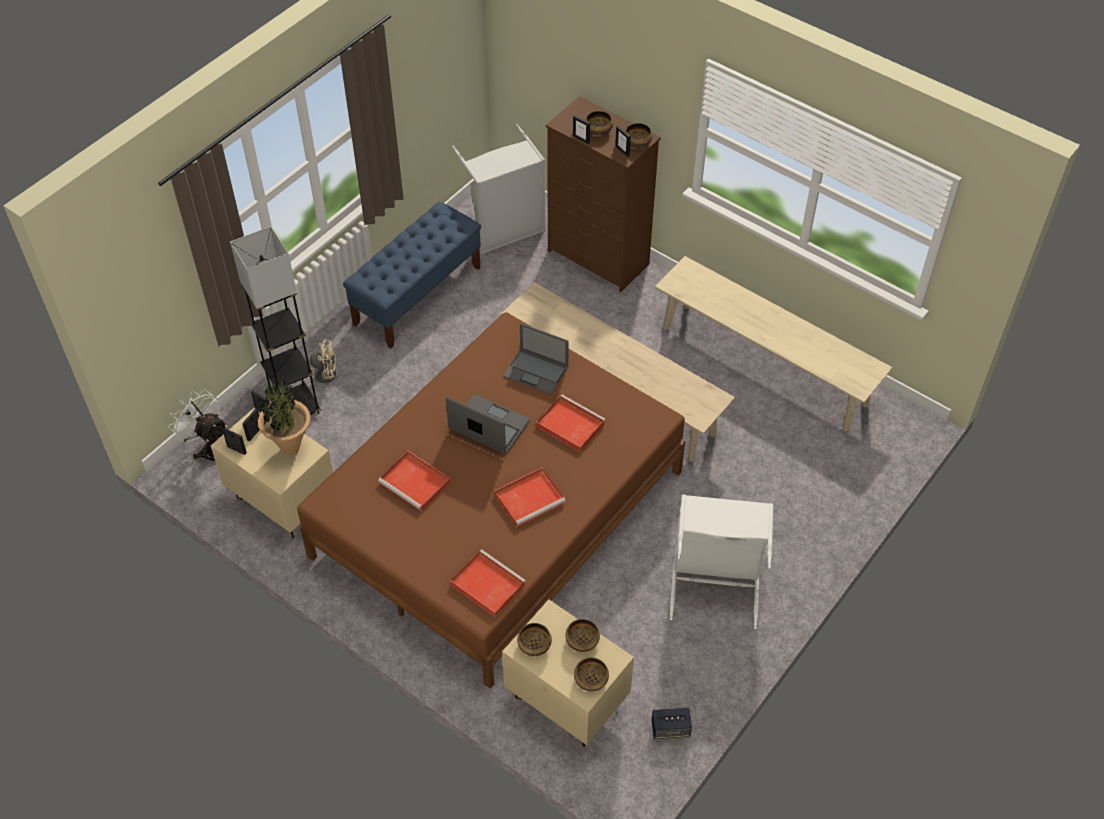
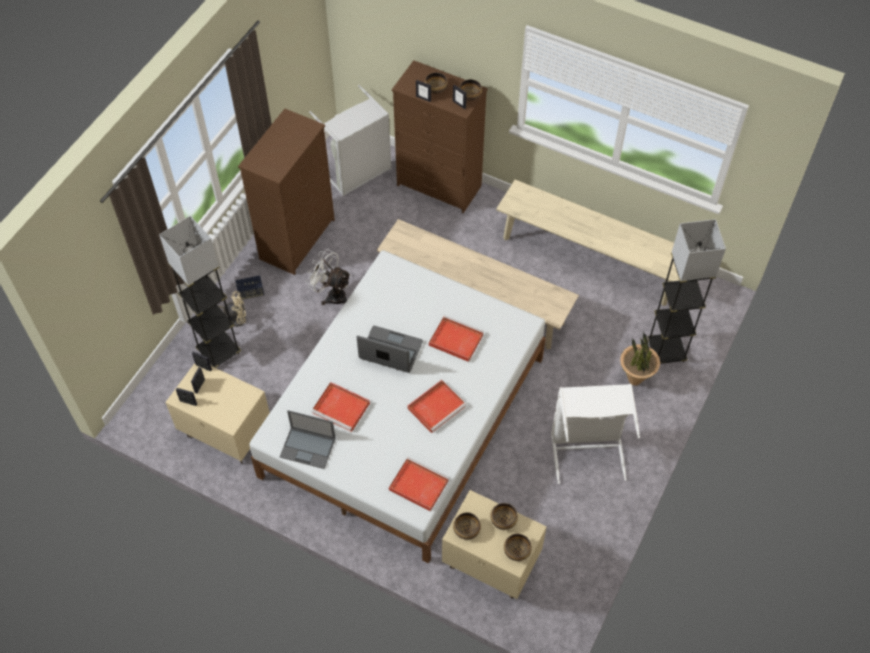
camera: 10 degrees left, 5 degrees up
white fan [169,389,227,461] -> white fan moved to [306,249,351,305]
potted plant [258,377,310,455] -> potted plant moved to [620,331,660,386]
brown bed [297,312,685,689] -> white bed [249,250,546,564]
blue bench [343,202,481,349] -> brown dresser [238,109,335,275]
laptop [503,323,569,395] -> laptop moved to [280,410,336,469]
speaker [651,708,692,739] -> speaker moved to [235,275,264,300]
none -> grey floor lamp [647,219,726,364]

